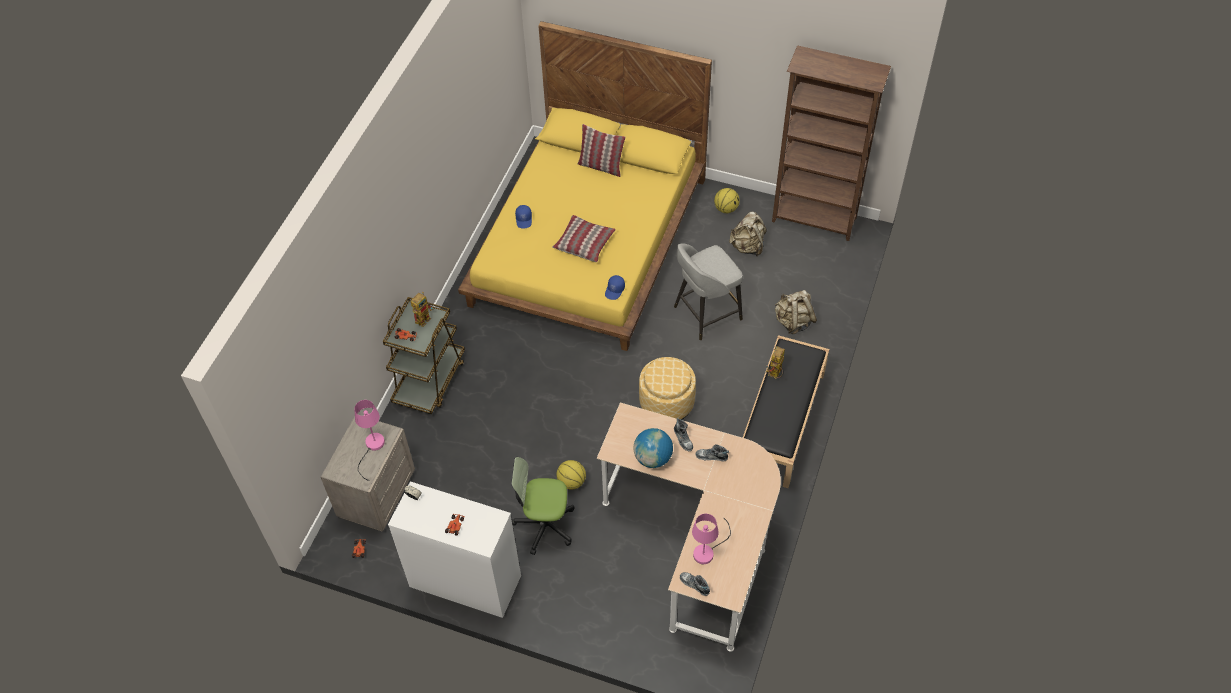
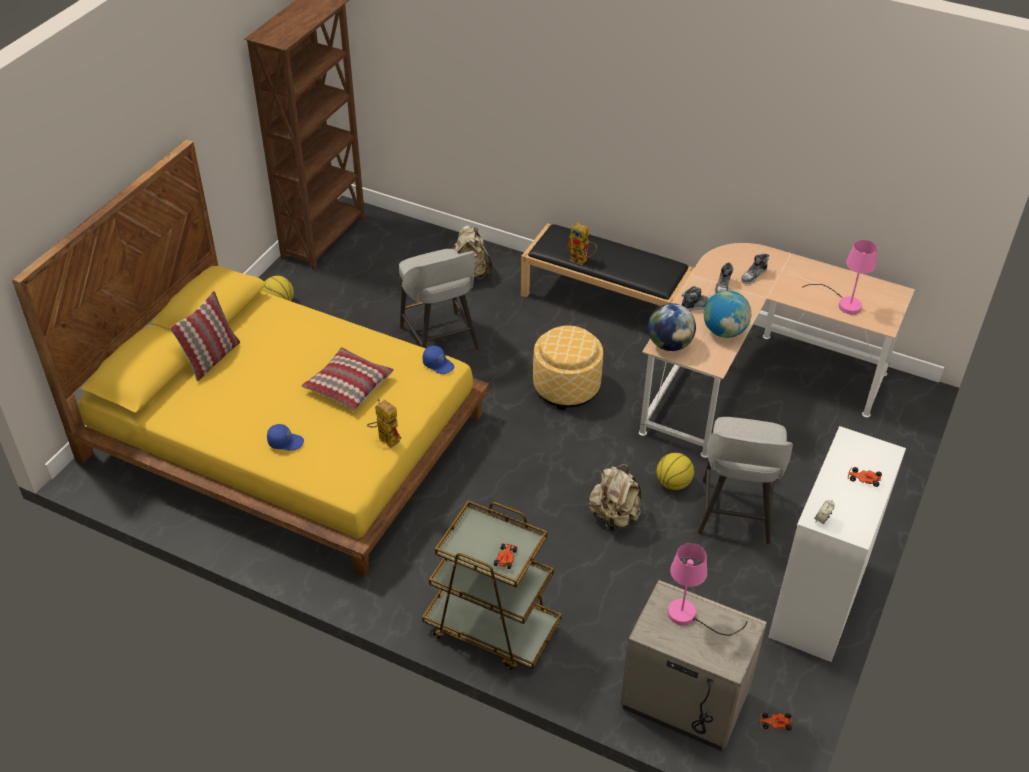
camera: 85 degrees left, 10 degrees down
toy robot [411,292,434,327] -> toy robot moved to [367,399,401,448]
office chair [511,457,575,555] -> grey stool [698,417,793,544]
shoe [680,572,710,596] -> shoe moved to [741,254,769,284]
beige backpack [729,212,767,256] -> beige backpack moved to [588,464,641,531]
none -> globe [648,303,696,351]

